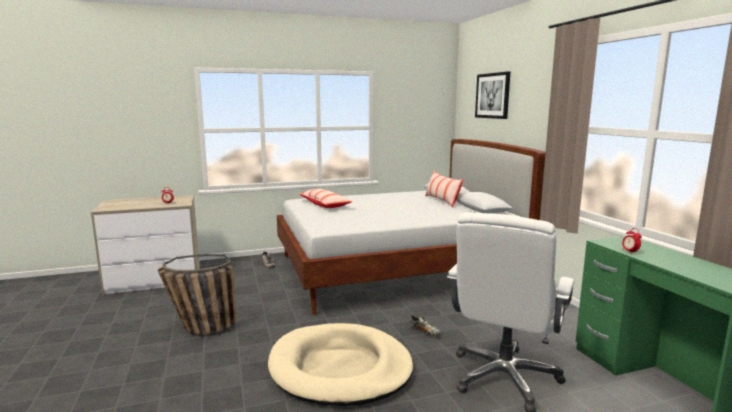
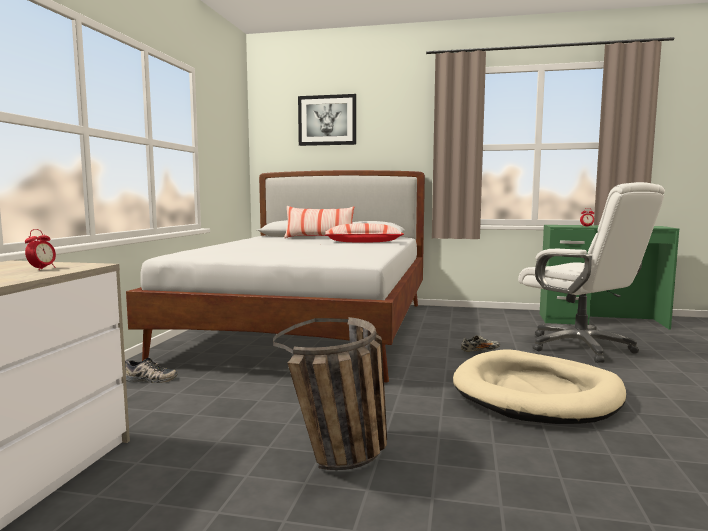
camera: 60 degrees left, 5 degrees down
pillow [299,189,352,208] -> pillow moved to [325,223,404,243]

